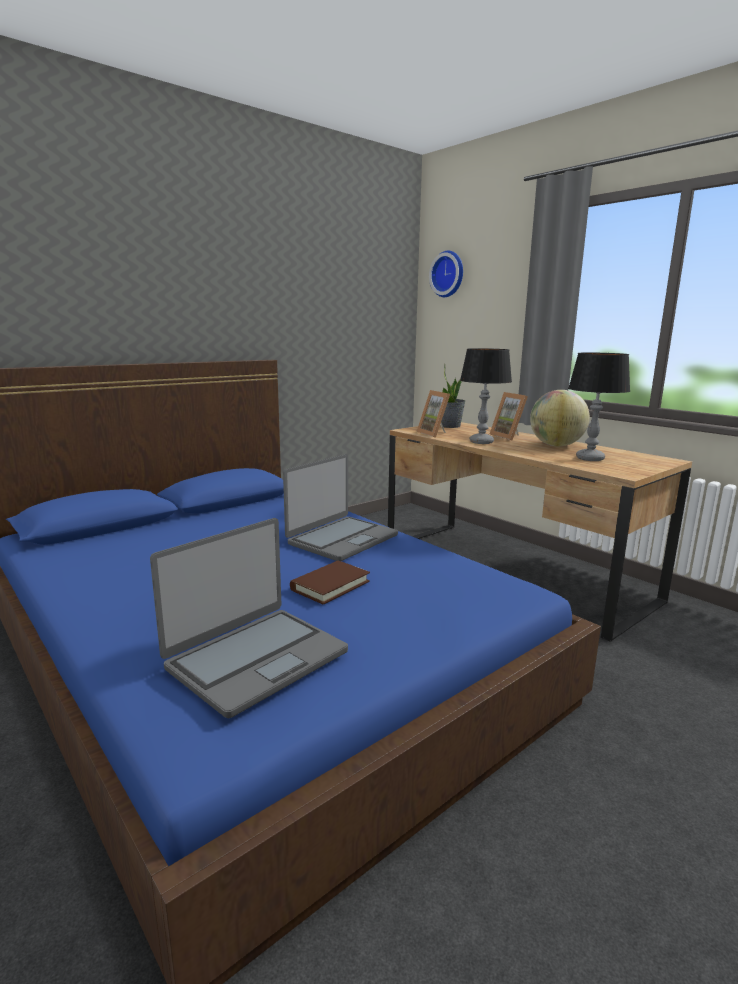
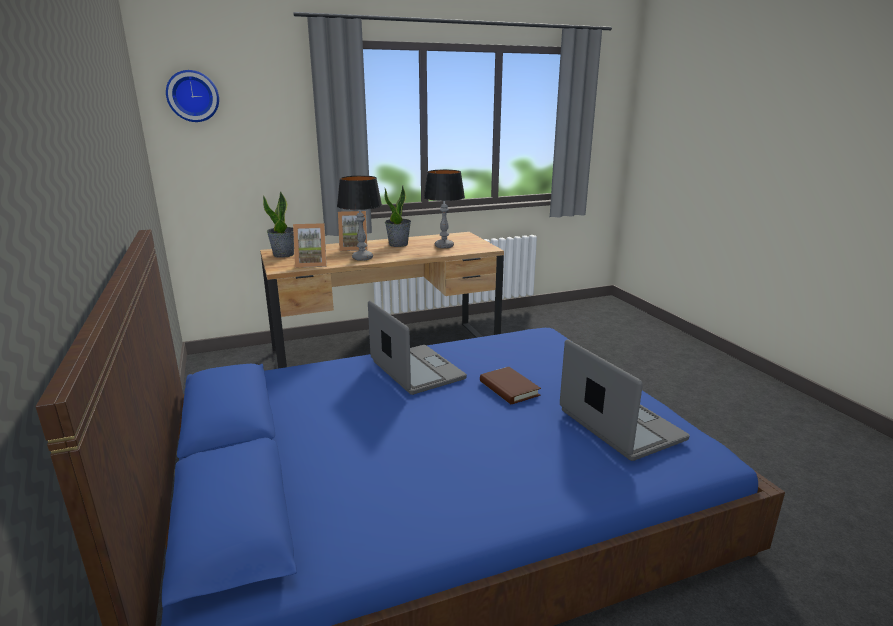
camera: 70 degrees left, 5 degrees up
globe [530,390,590,446] -> potted plant [385,185,411,247]

